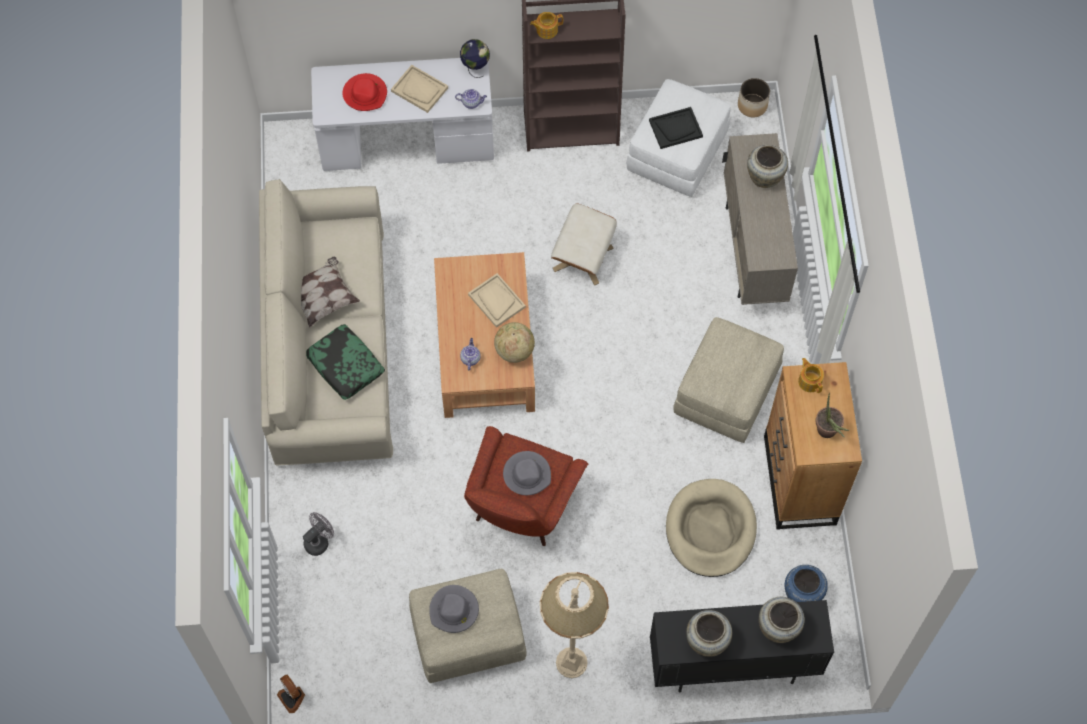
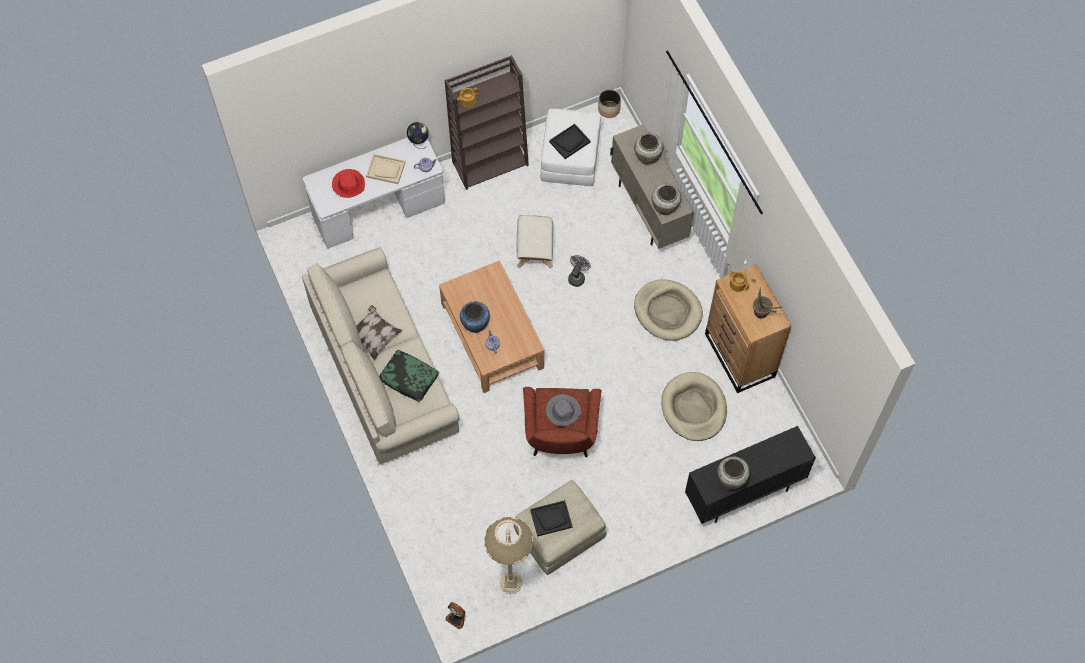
camera: 20 degrees left, 0 degrees up
grey fan [303,512,334,556] -> grey fan moved to [568,255,591,287]
grey hat [429,585,479,633] -> black tray [530,500,573,537]
beige tray [468,273,526,328] -> none
globe [494,322,535,363] -> none
beige floor lamp [540,572,609,678] -> beige floor lamp moved to [484,517,533,594]
beige ottoman [673,317,784,443] -> beige dog bed [634,279,703,341]
beige vase [759,597,805,643] -> beige vase moved to [652,184,681,215]
blue vase [785,565,828,602] -> blue vase moved to [460,301,490,333]

